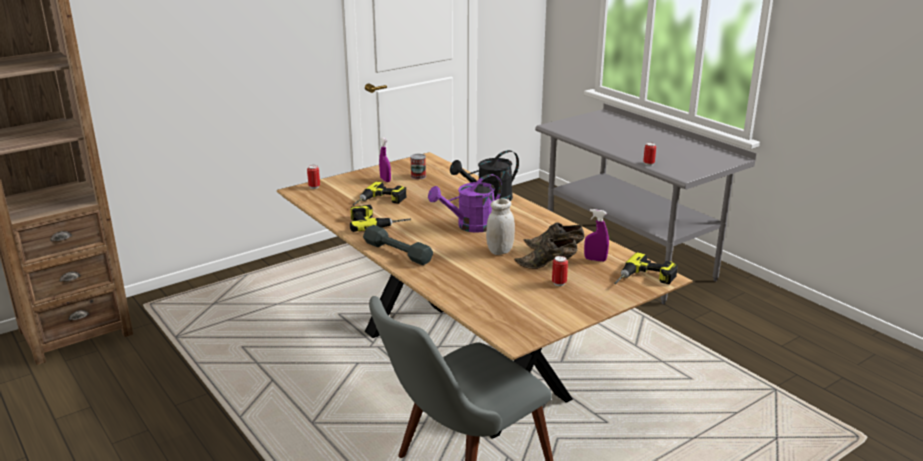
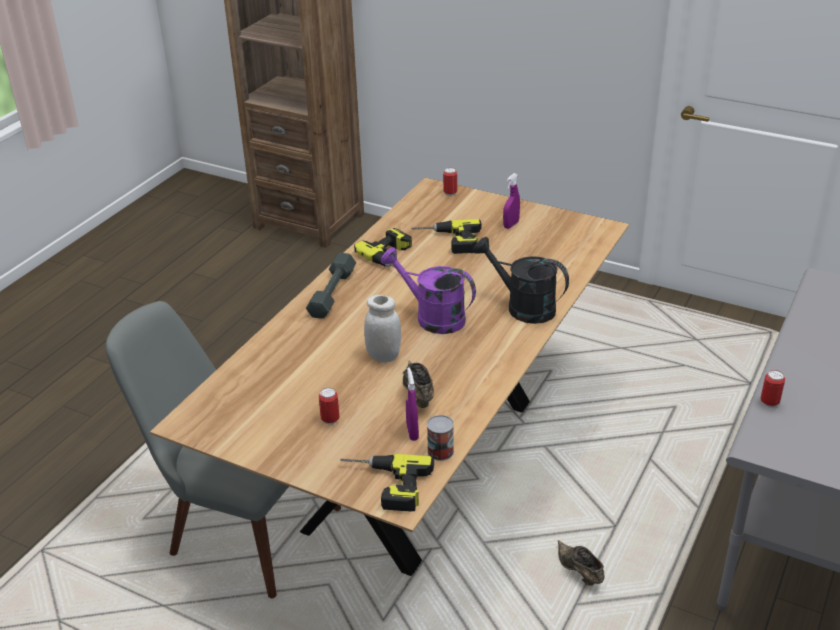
camera: 65 degrees right, 10 degrees up
can [410,154,426,179] -> can moved to [427,415,454,461]
brown shoe [514,238,578,269] -> brown shoe moved to [558,540,605,586]

